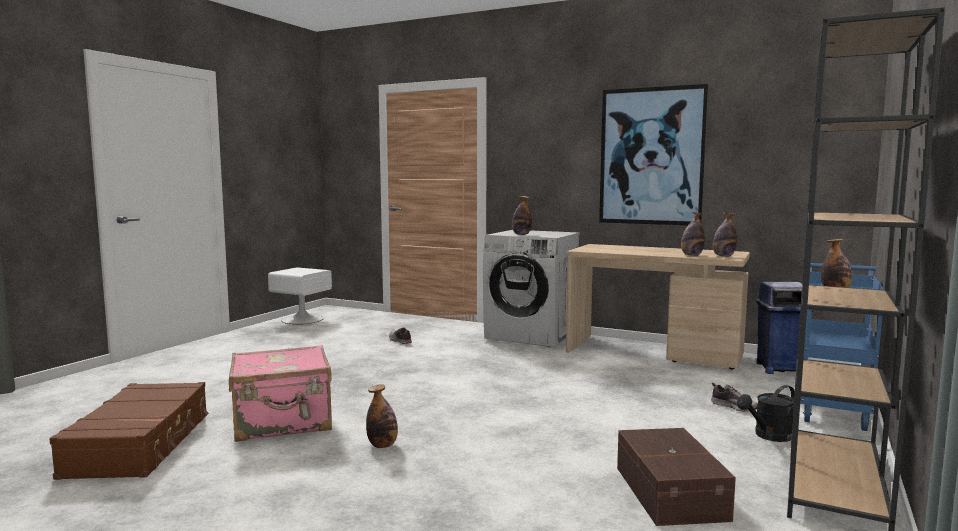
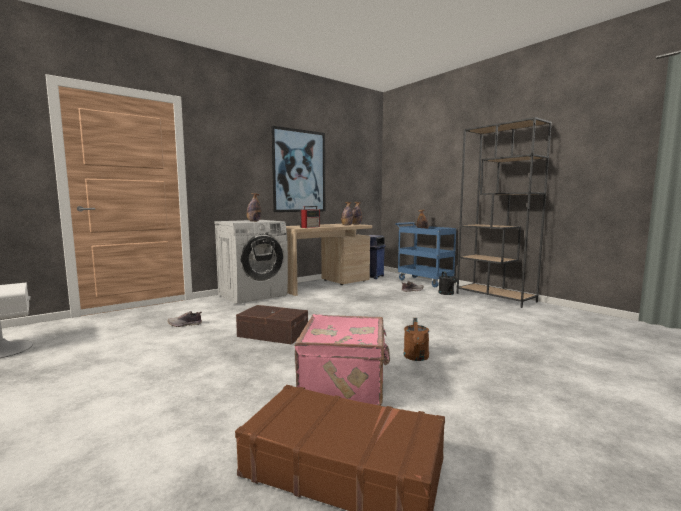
camera: 65 degrees left, 0 degrees up
bottle [366,384,398,448] -> brown watering can [404,318,429,361]
brown storage box [617,428,736,526] -> brown storage box moved to [236,305,308,345]
none -> radio [300,206,320,228]

